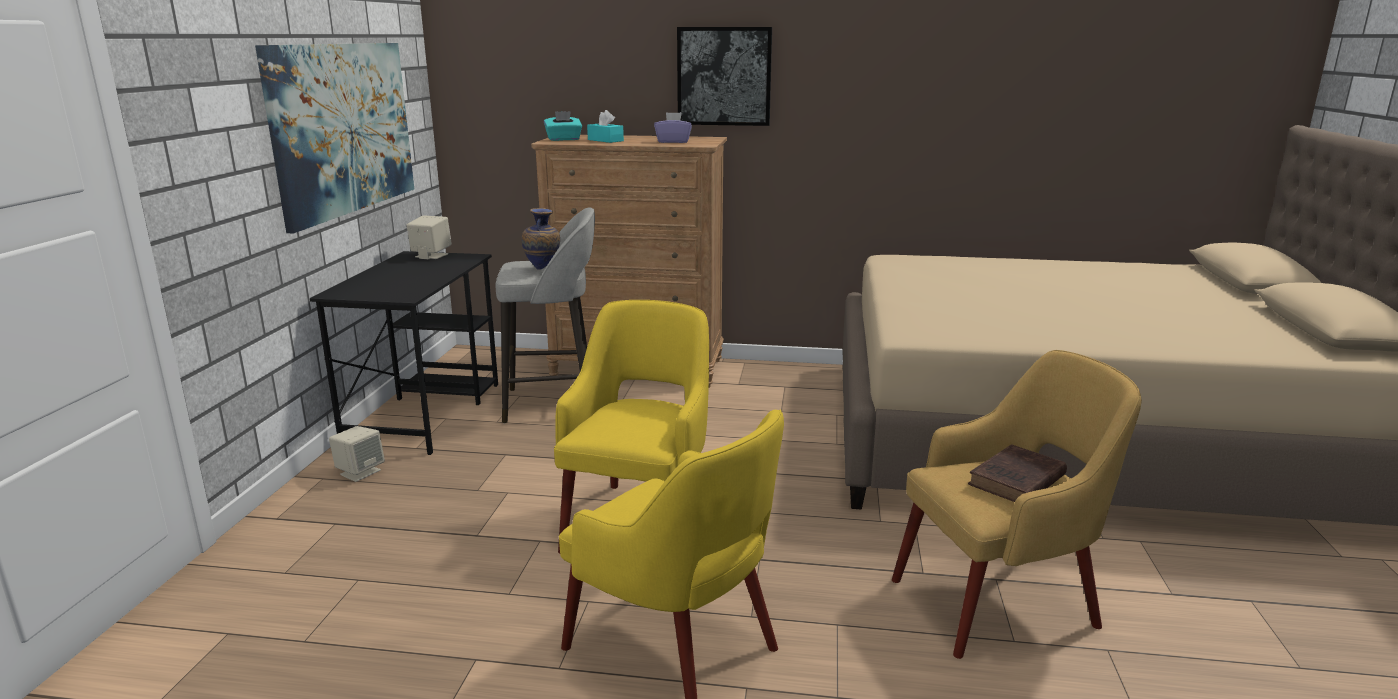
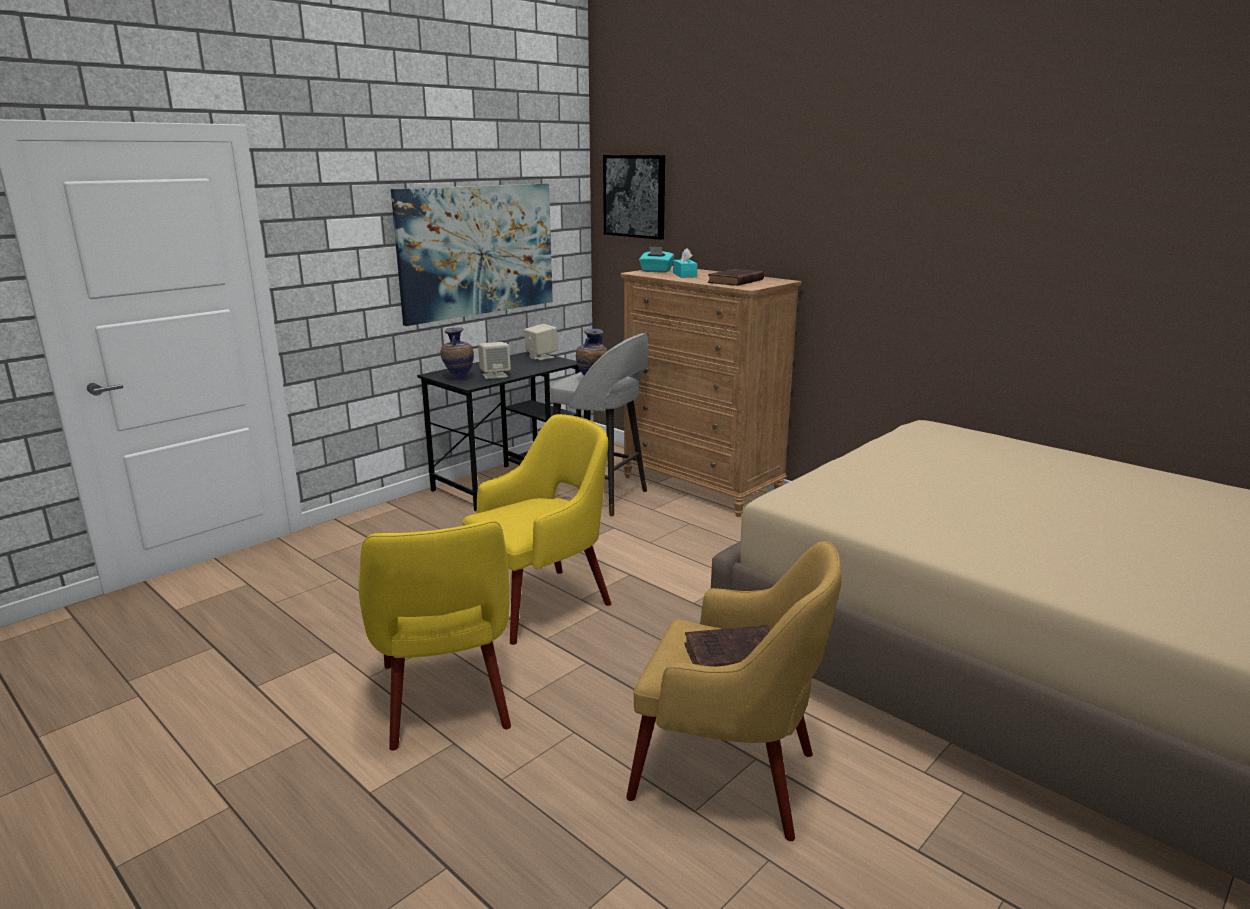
camera: 35 degrees right, 0 degrees up
beige speaker [329,426,385,482] -> beige speaker moved to [478,342,511,379]
purple tissue box [654,112,692,143] -> brown book [708,269,764,286]
picture [677,27,772,126] -> picture moved to [603,155,665,240]
none -> vase [440,327,474,379]

